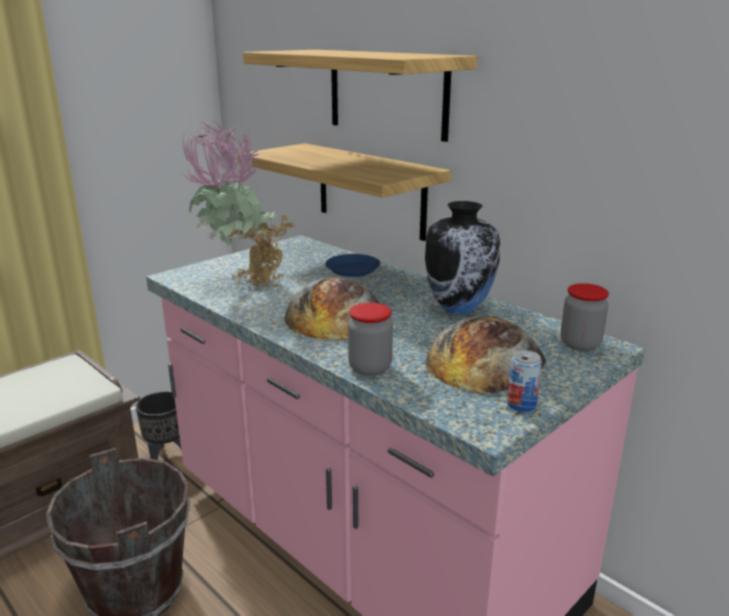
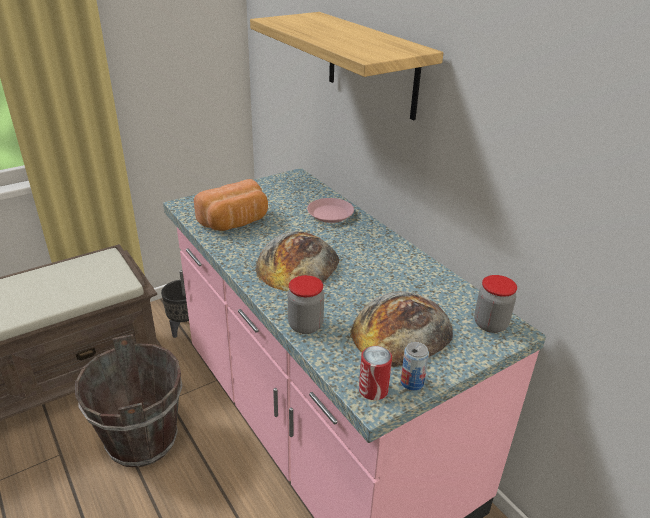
camera: 10 degrees right, 10 degrees up
potted plant [182,122,296,288] -> bread [194,179,268,231]
shelf [238,143,451,241] -> none
blue plate [325,254,380,277] -> pink plate [307,198,354,223]
vase [425,201,500,315] -> none
none -> can [359,346,392,400]

